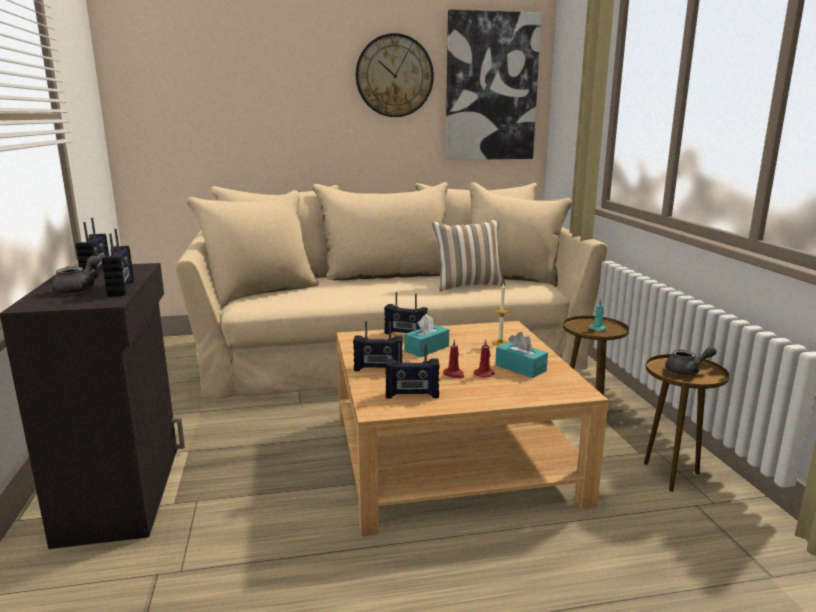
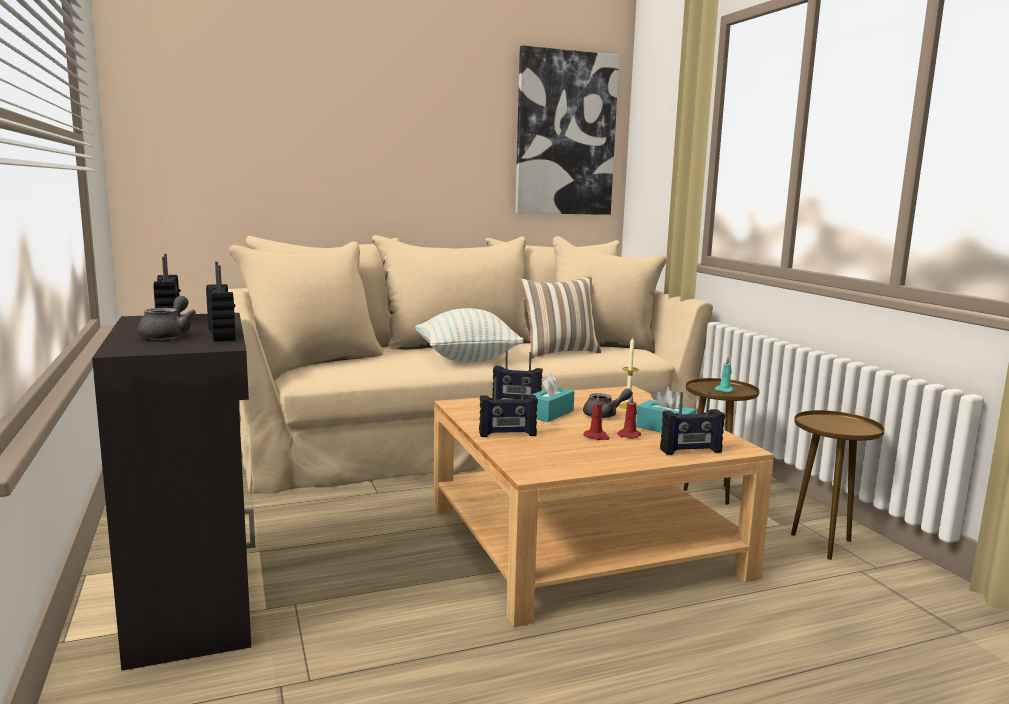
camera: 10 degrees left, 5 degrees down
wall clock [356,33,434,117] -> none
radio [385,343,440,399] -> radio moved to [660,391,725,455]
grey teapot [665,346,717,375] -> grey teapot moved to [583,388,633,418]
none -> pillow [415,308,524,362]

